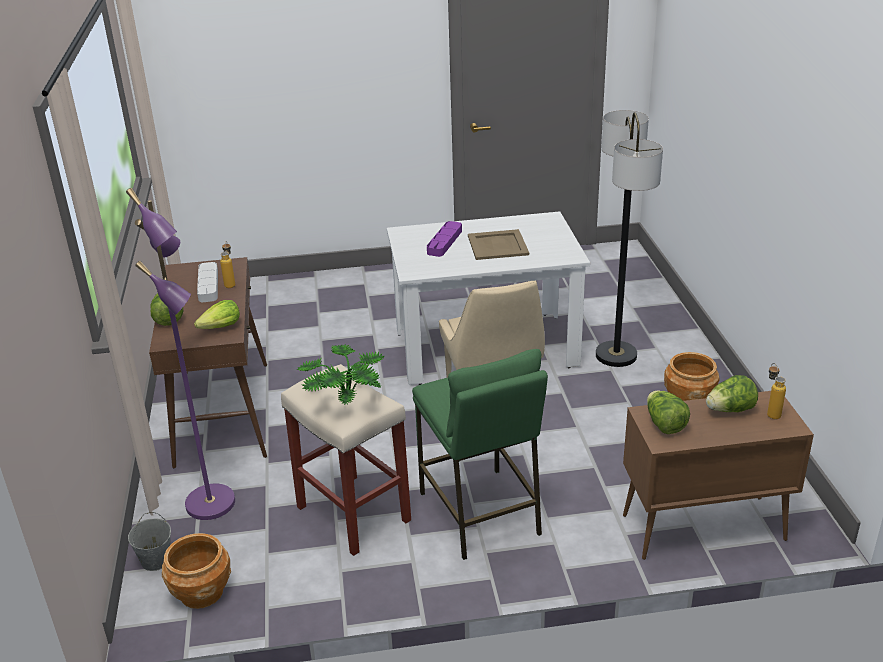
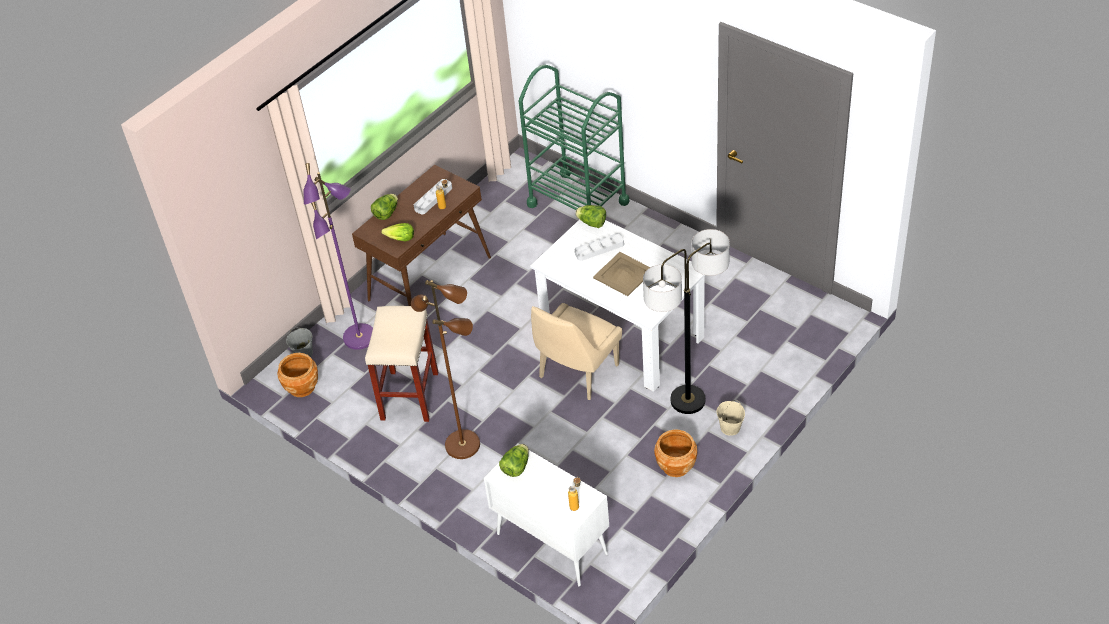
camera: 50 degrees right, 15 degrees up
potted plant [296,344,384,405] -> none
green stool [412,349,548,560] -> brown floor lamp [411,280,480,459]
purple tray [427,221,462,257] -> grey tray [575,233,624,261]
brown cabinet [623,391,814,560] -> white cabinet [484,443,609,586]
lettuce [706,375,758,412] -> lettuce moved to [575,205,606,228]
none -> green cart [519,65,629,210]
none -> beige bucket [717,400,745,436]

